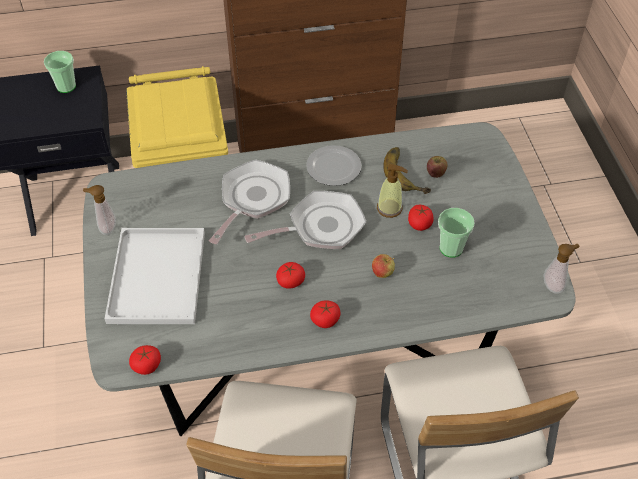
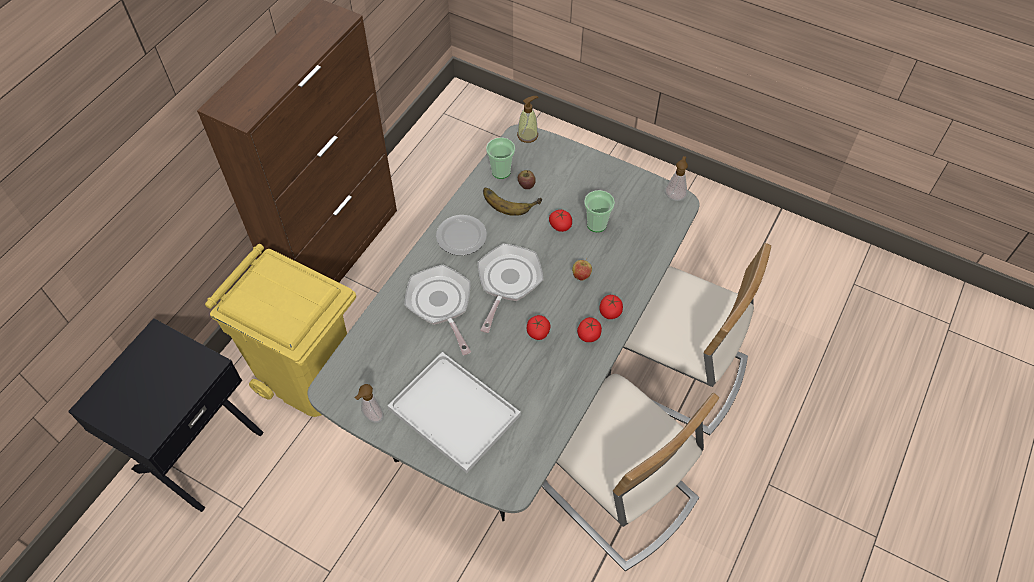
camera: 50 degrees left, 5 degrees up
cup [44,51,76,93] -> cup moved to [486,137,515,179]
tomato [129,345,161,375] -> tomato moved to [599,295,623,319]
soap dispenser [377,164,408,218] -> soap dispenser moved to [517,96,538,143]

